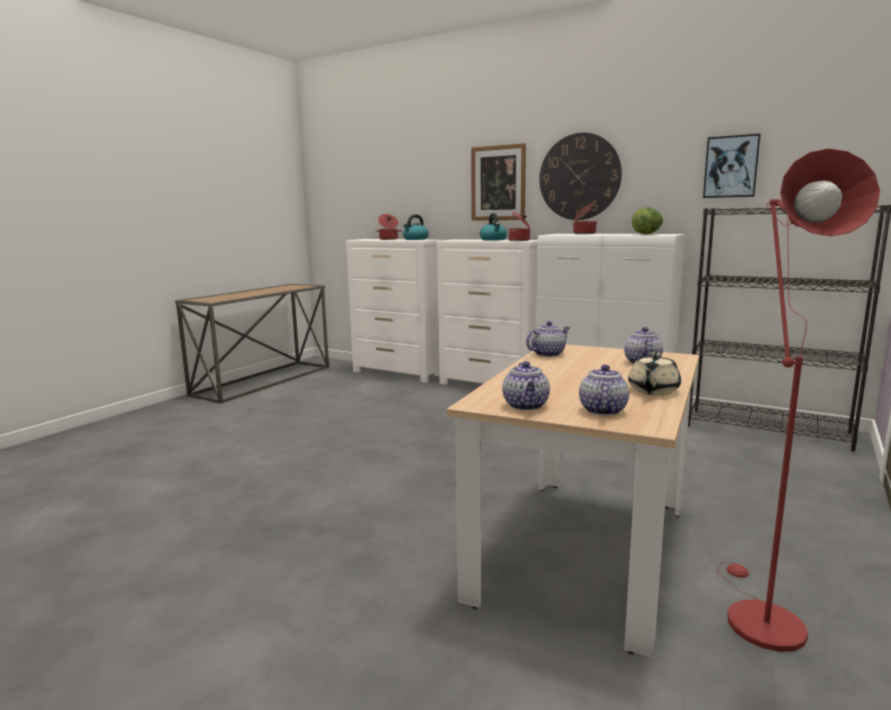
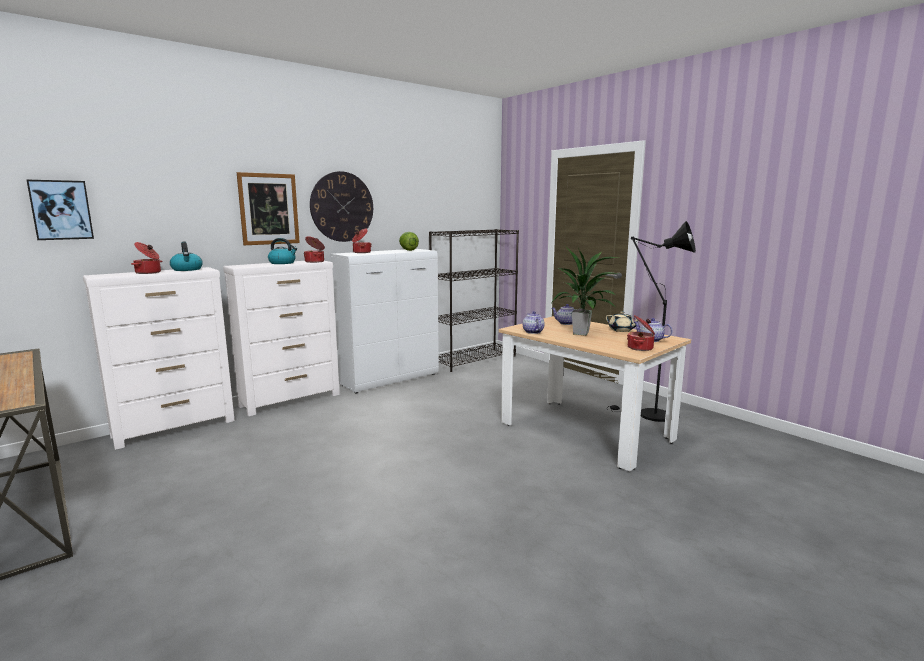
camera: 70 degrees left, 0 degrees up
teapot [502,361,550,411] -> cooking pot [627,315,655,351]
picture [703,134,761,198] -> picture moved to [26,179,94,240]
red floor lamp [717,148,880,652] -> black floor lamp [606,221,696,422]
none -> potted plant [550,248,619,335]

